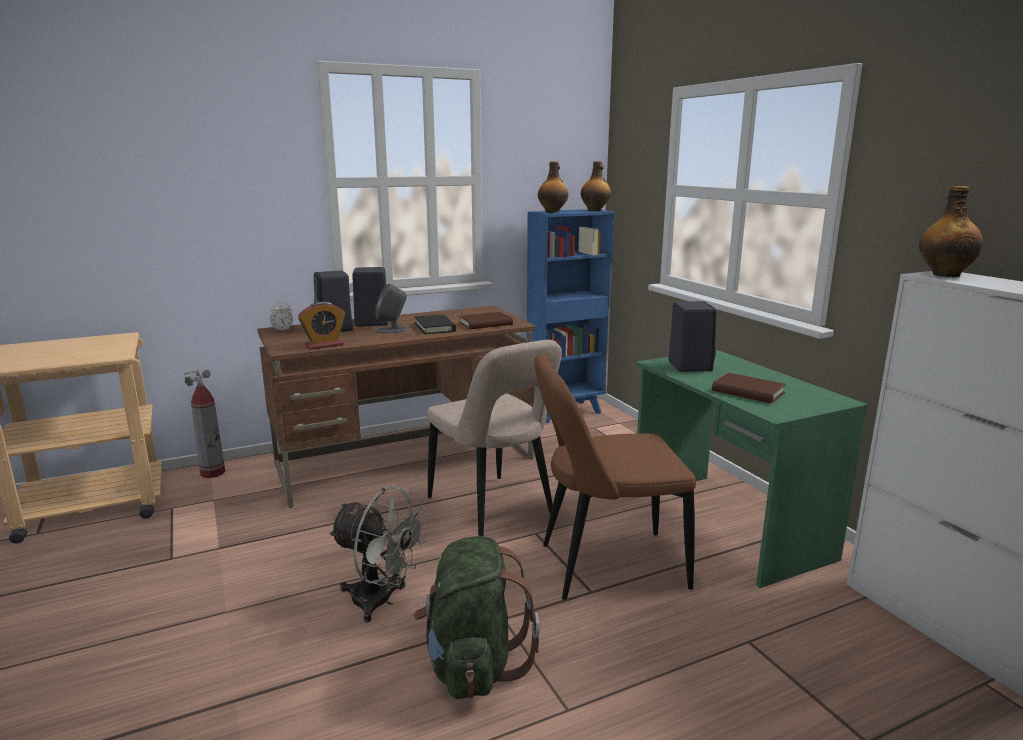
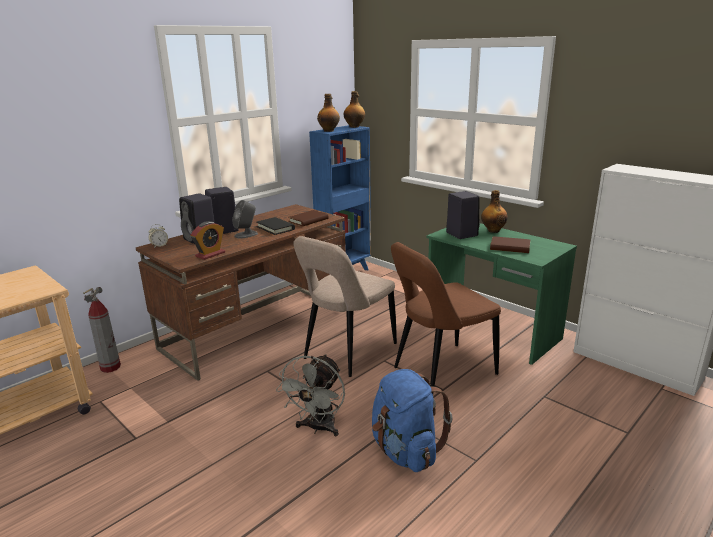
camera: 20 degrees left, 5 degrees up
grey fan [329,485,429,623] -> grey fan turned 105 degrees clockwise [276,354,345,436]
green backpack [413,536,540,699] -> blue backpack [372,369,453,472]
beige chair [427,340,562,536] -> beige chair turned 90 degrees clockwise [293,236,397,377]
bottle [919,186,984,277] -> bottle moved to [481,190,508,233]

